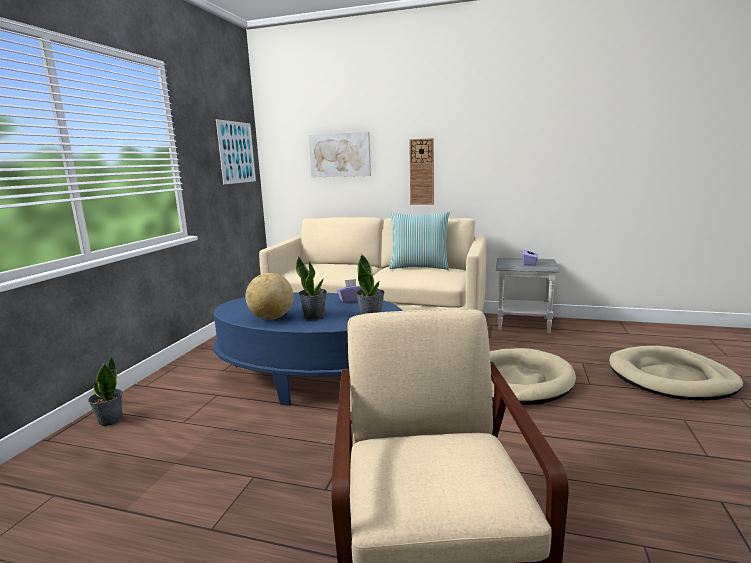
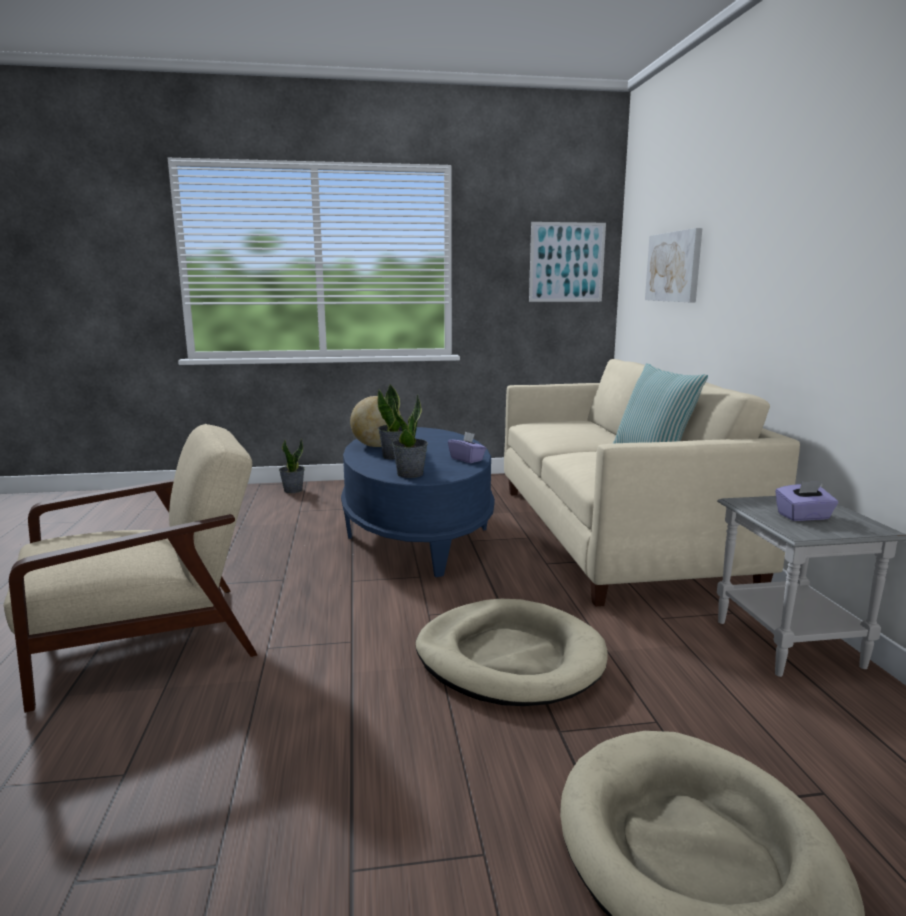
camera: 65 degrees right, 0 degrees up
wall clock [409,138,434,205] -> none

